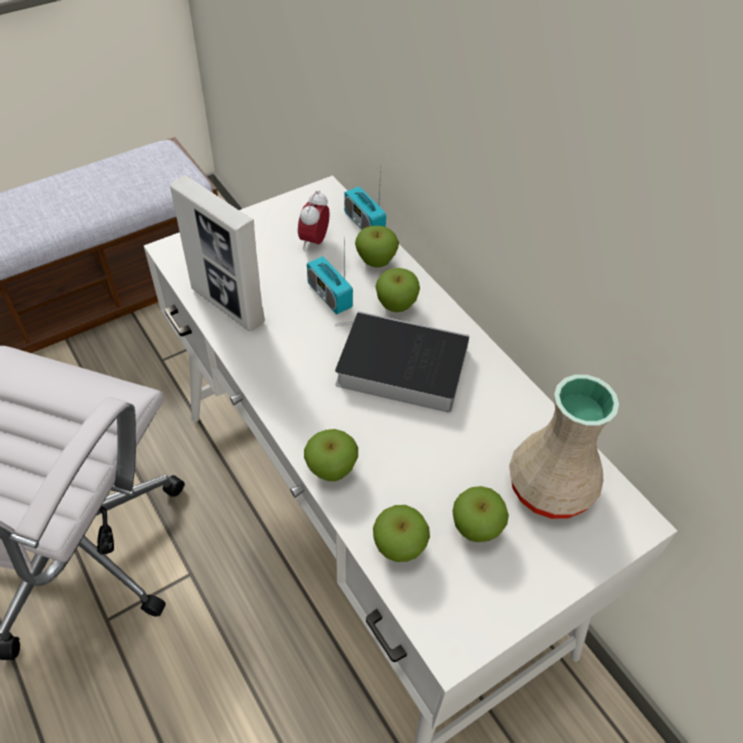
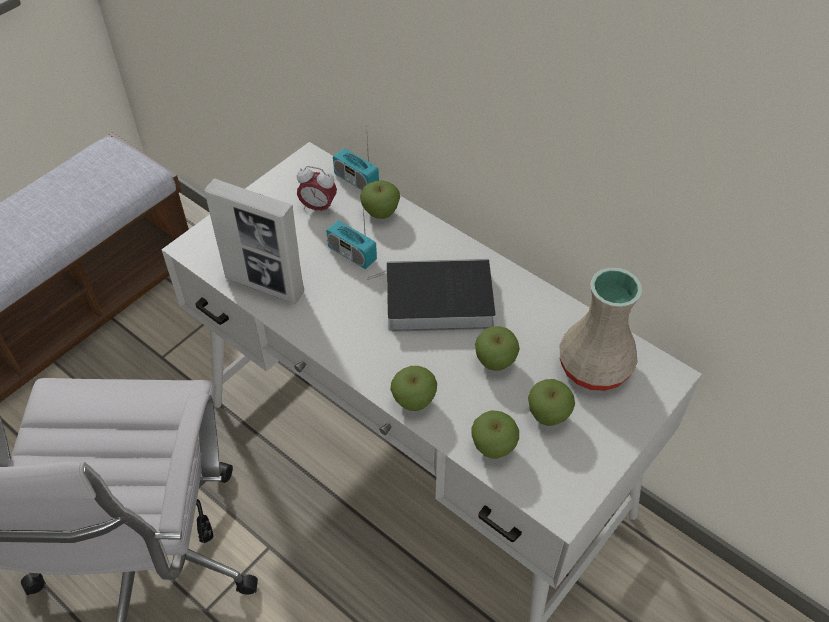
camera: 15 degrees left, 0 degrees up
alarm clock [298,190,330,249] -> alarm clock turned 75 degrees counterclockwise [297,166,337,215]
apple [375,268,420,312] -> apple moved to [475,326,520,371]

